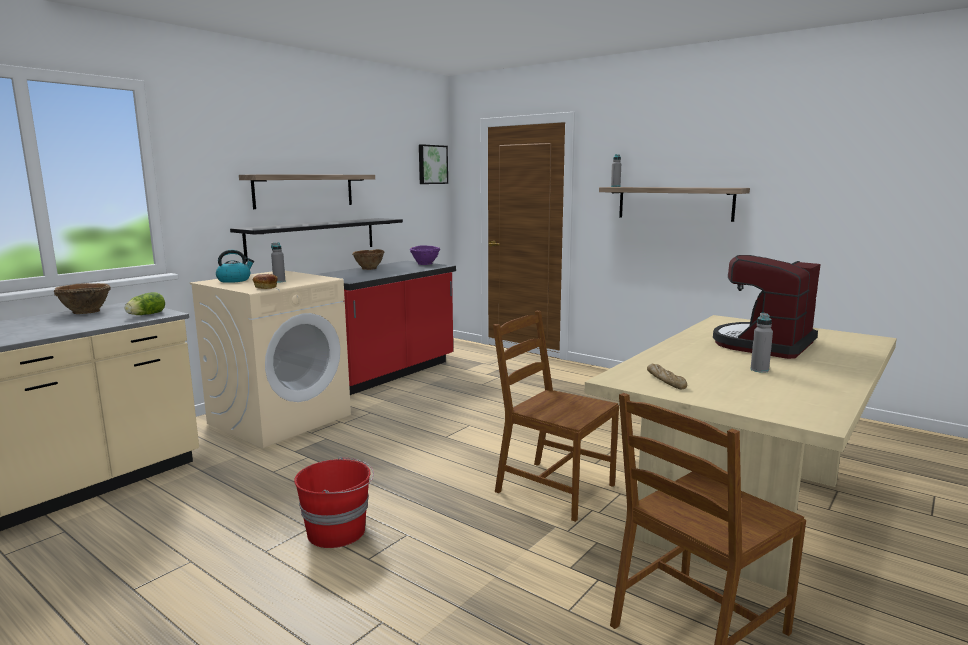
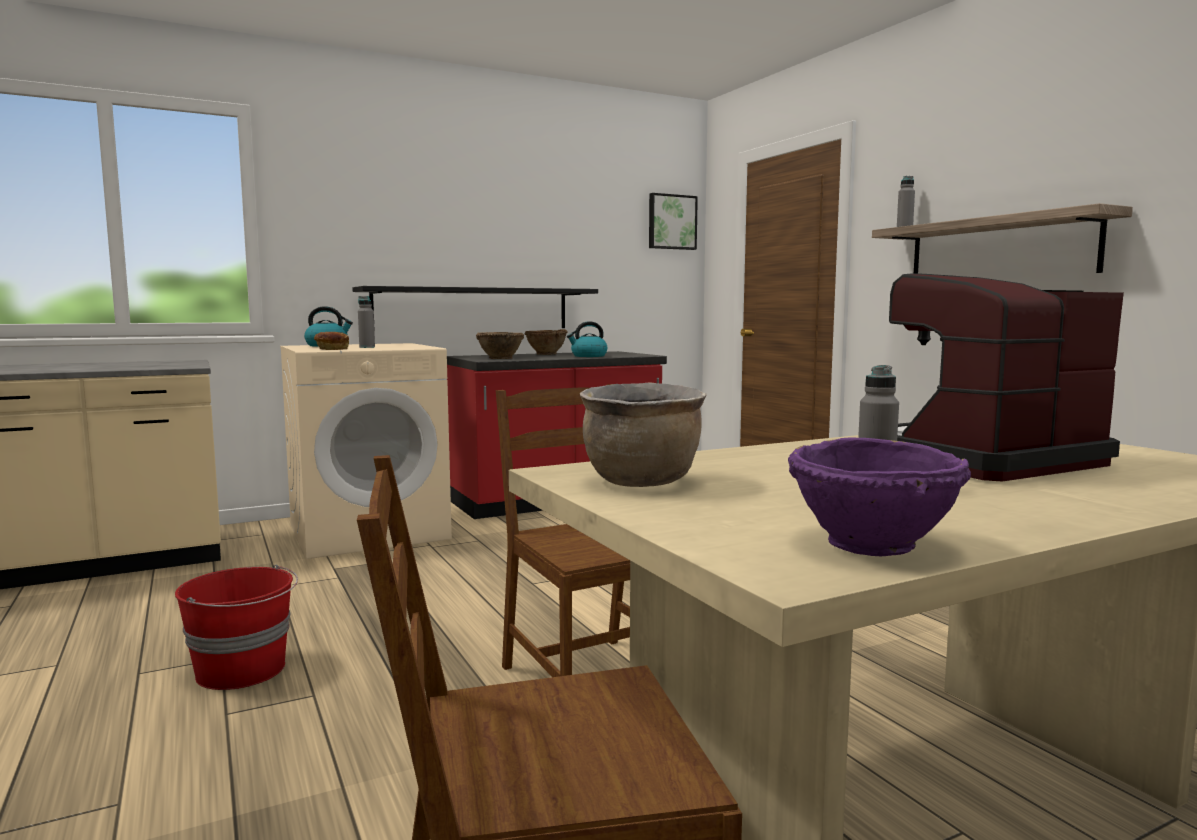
camera: 25 degrees right, 5 degrees down
brown bowl [54,283,111,314] -> brown bowl moved to [476,332,524,359]
lettuce [125,292,165,315] -> none
shelf [239,175,375,209] -> none
purple bowl [410,245,440,265] -> purple bowl moved to [788,438,971,556]
bread [647,364,687,389] -> brown cooking pot [580,383,707,487]
none -> kettle [567,321,607,357]

